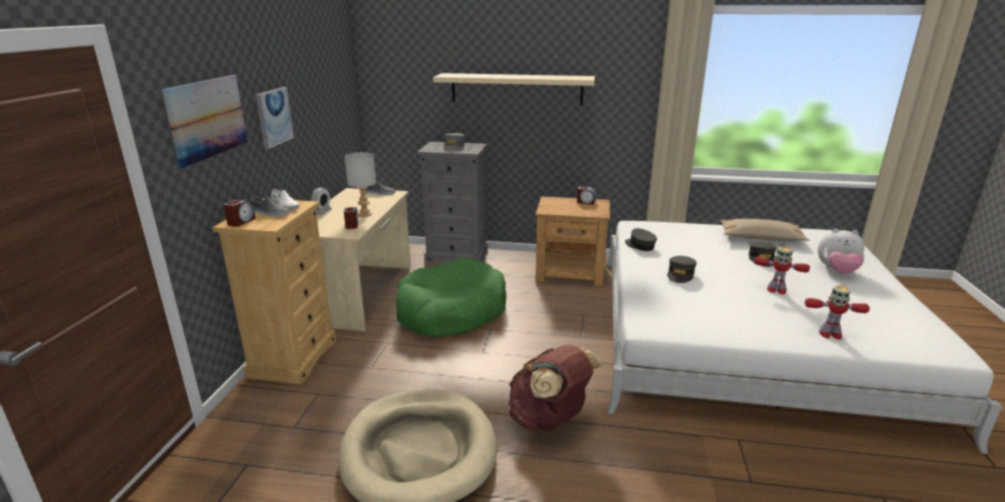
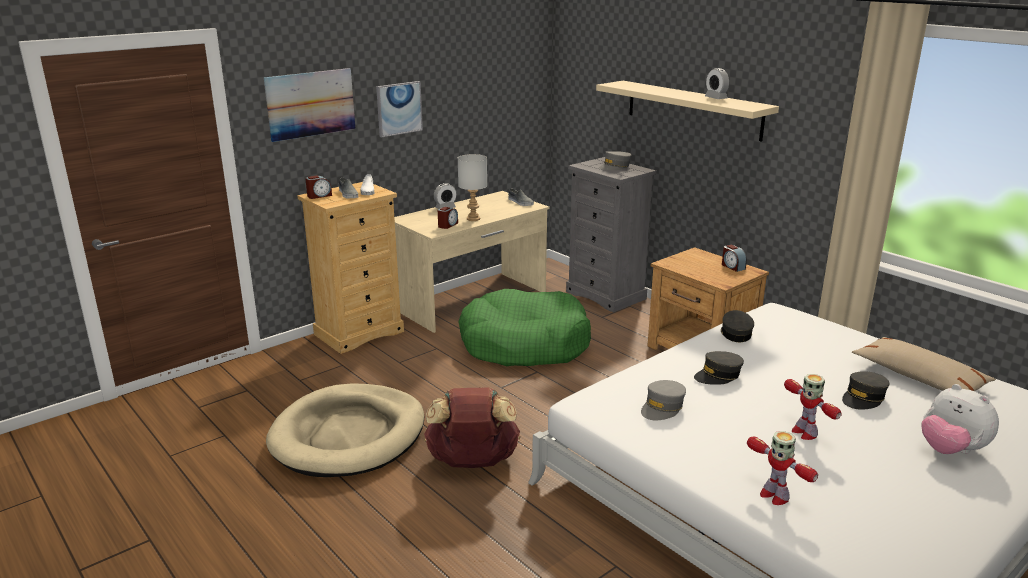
camera: 40 degrees right, 0 degrees up
none -> grey cap [641,380,686,420]
none -> alarm clock [705,68,729,99]

